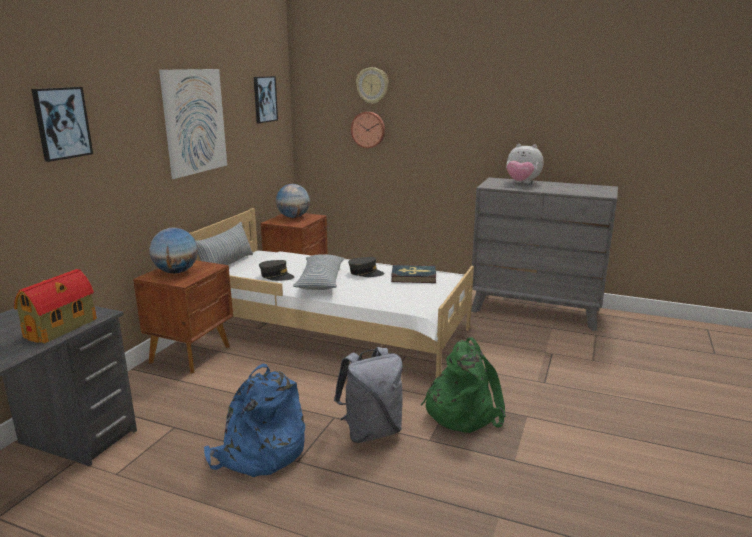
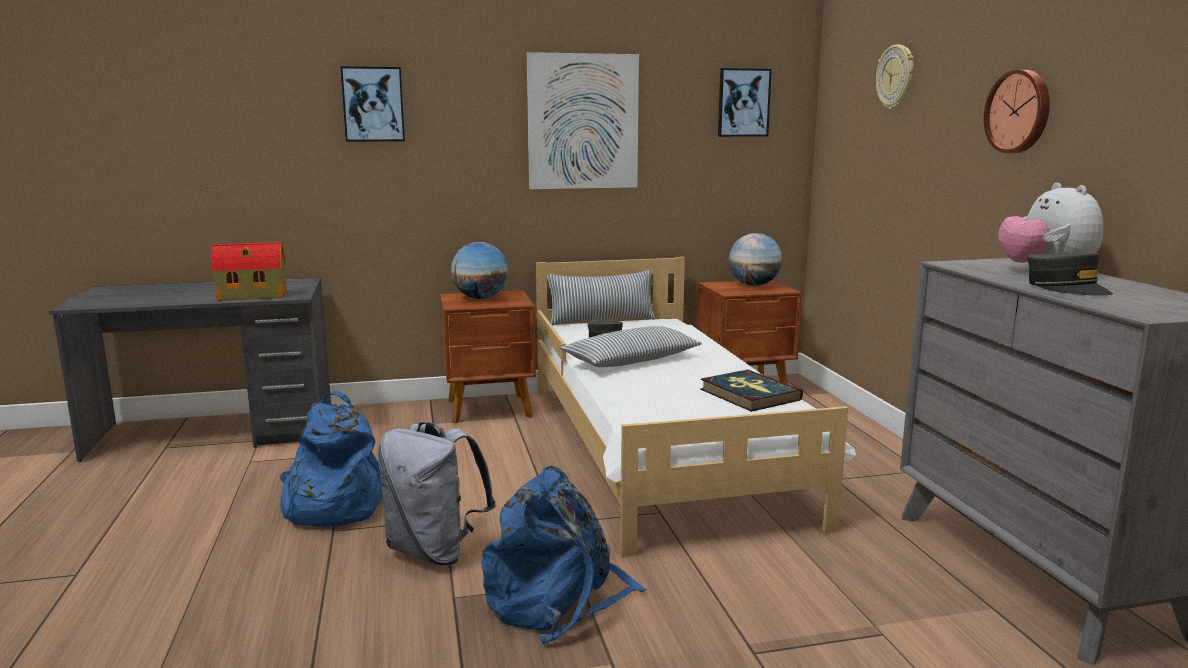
camera: 55 degrees right, 5 degrees down
grey cap [348,257,385,277] -> grey cap moved to [1027,253,1113,296]
wall clock [351,112,385,148] -> wall clock moved to [984,70,1050,153]
green backpack [421,337,505,433] -> blue backpack [481,466,647,644]

